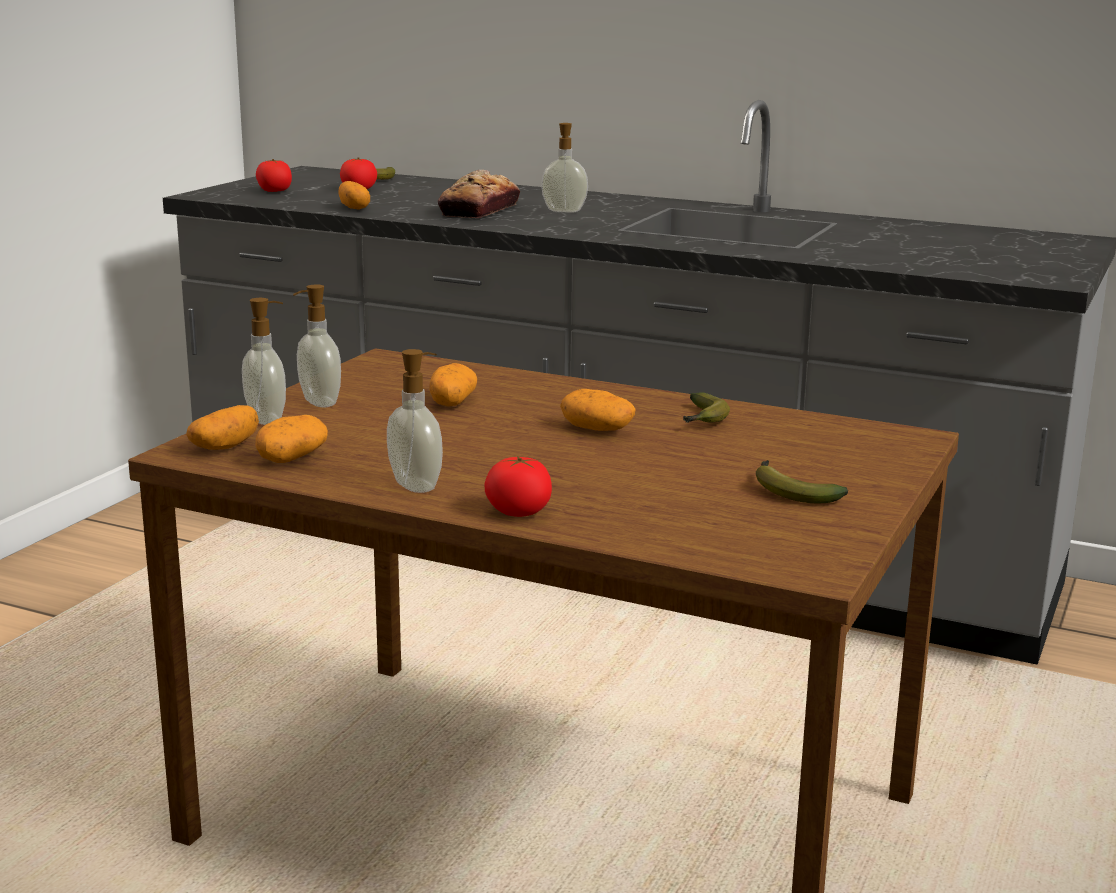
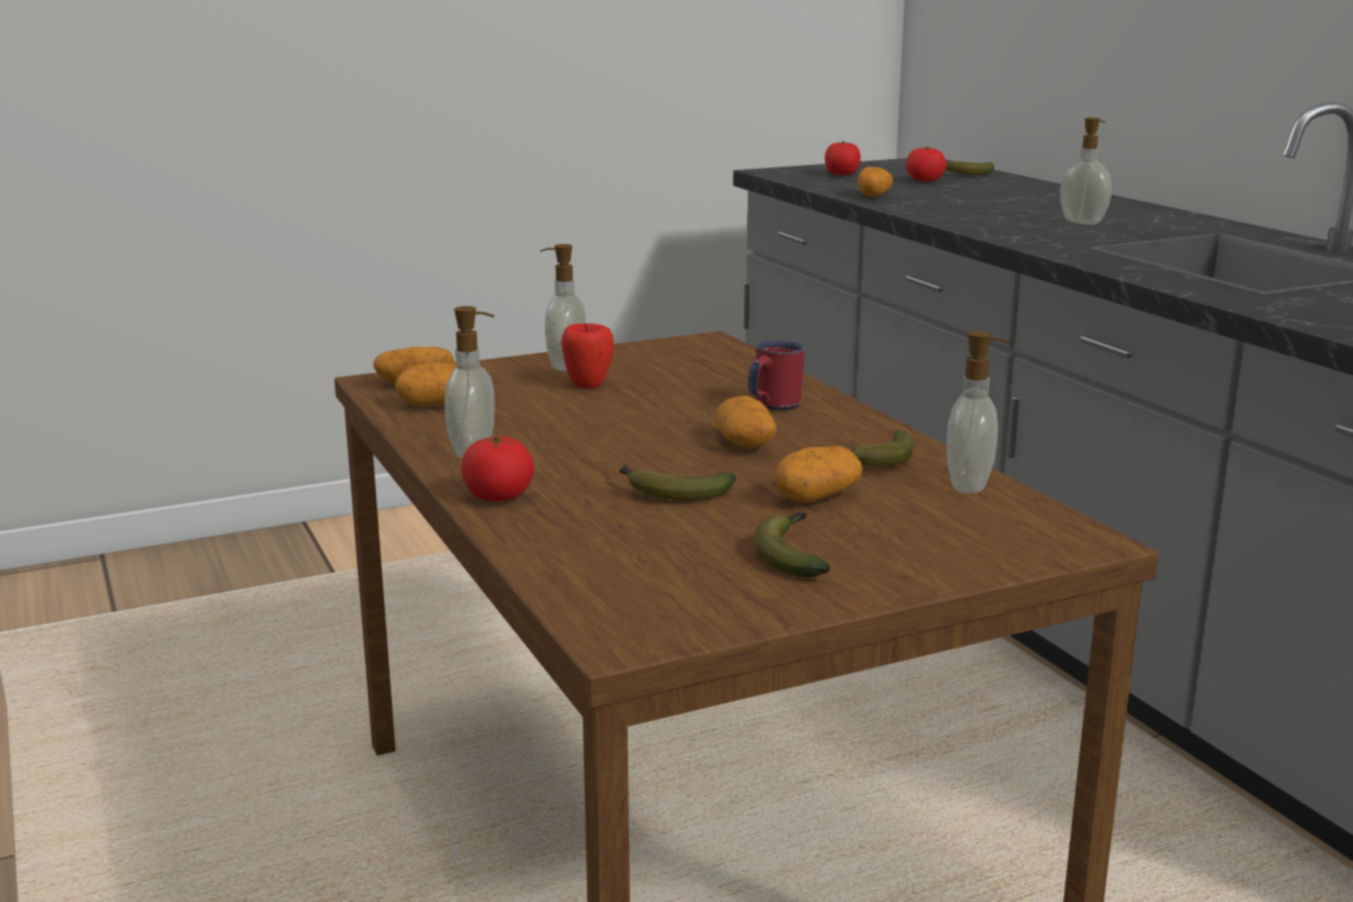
camera: 40 degrees right, 0 degrees up
soap dispenser [242,298,286,425] -> soap dispenser moved to [947,331,1011,494]
potato [430,363,477,407] -> potato moved to [775,446,862,503]
bread [438,170,520,218] -> none
none -> apple [561,323,614,388]
none -> banana [619,465,736,501]
none -> red mug [748,340,805,411]

